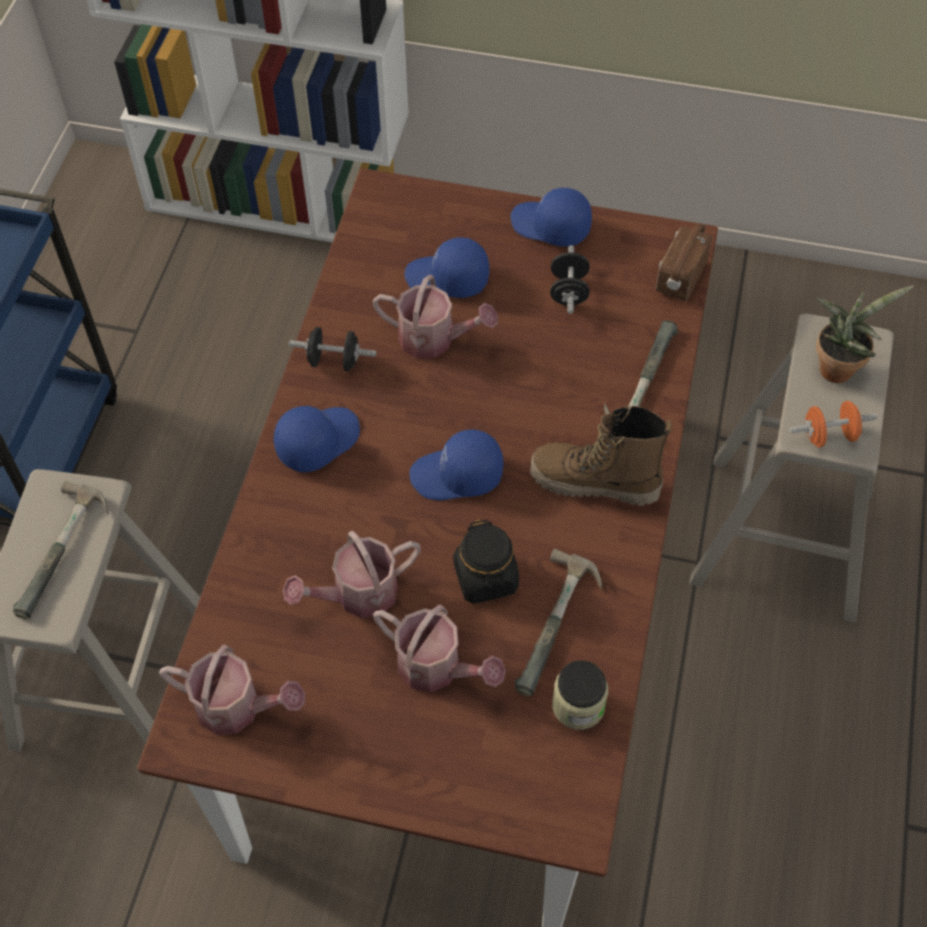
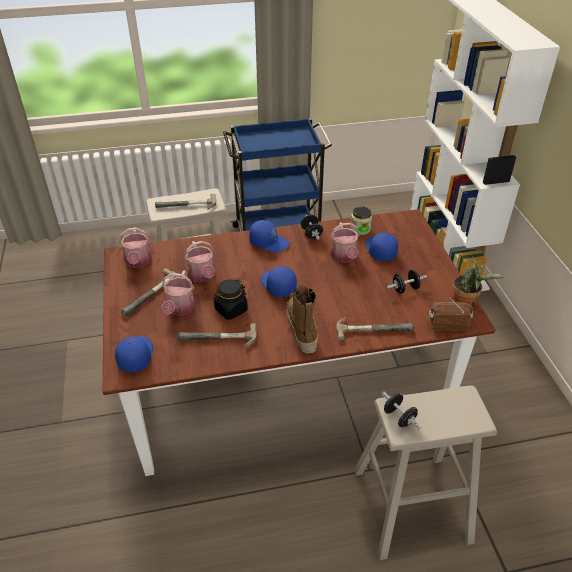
camera: 65 degrees right, 15 degrees down
watering can [283,531,421,618] -> watering can turned 150 degrees counterclockwise [184,241,215,283]
blue cap [511,188,592,247] -> blue cap moved to [115,336,153,372]
jar [552,660,608,730] -> jar moved to [350,207,372,235]
orange dumbbell [789,401,877,447] -> black dumbbell [382,392,421,429]
potted plant [816,285,914,383] -> potted plant moved to [452,256,505,305]
none -> hammer [121,268,180,316]

